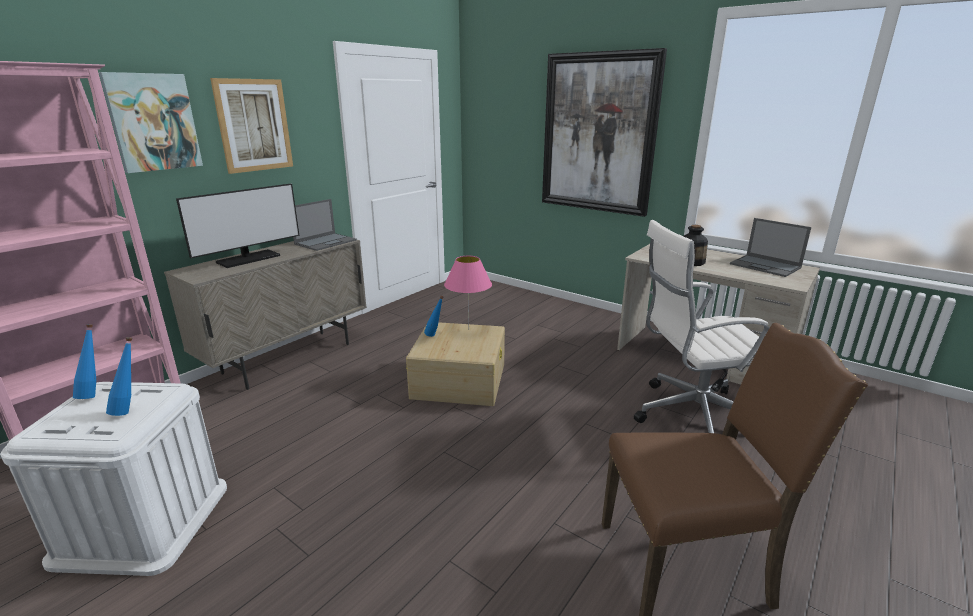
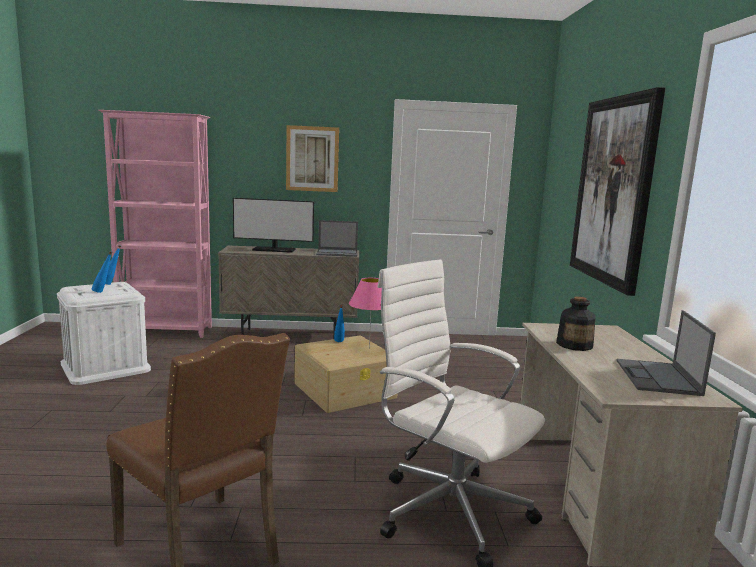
camera: 50 degrees right, 10 degrees down
picture [99,72,203,173] -> none

